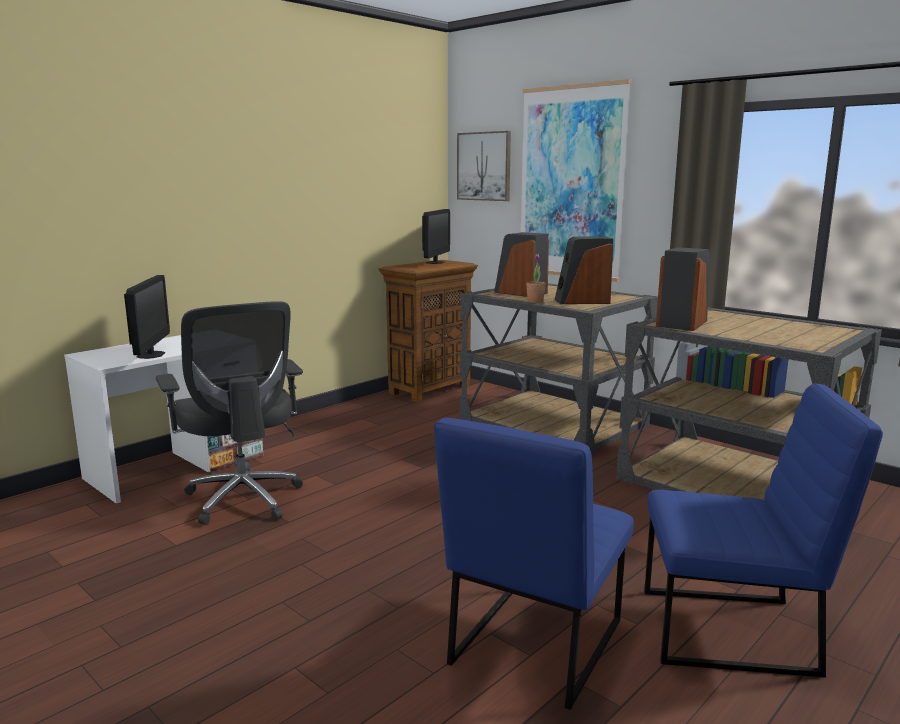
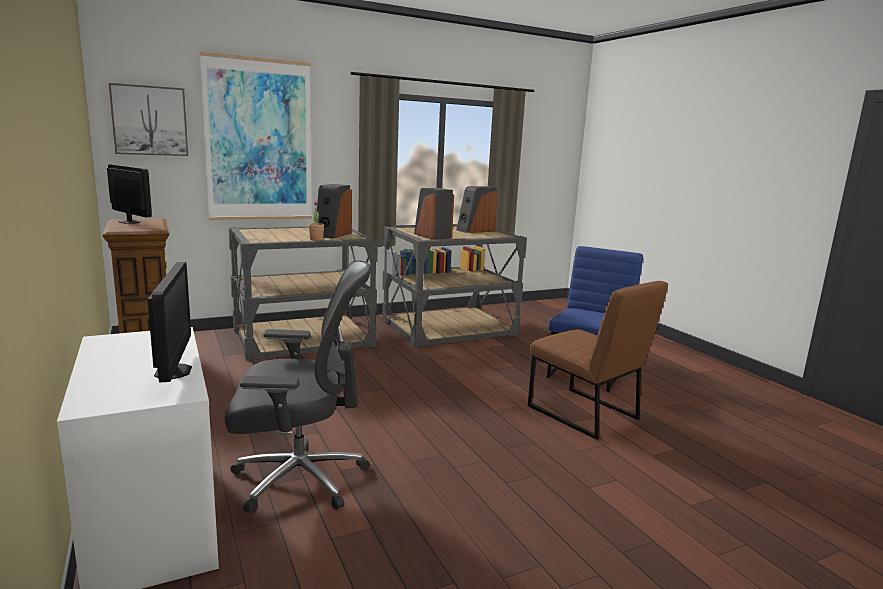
camera: 70 degrees left, 0 degrees up
monitor [124,275,170,359] -> monitor turned 60 degrees clockwise [148,262,192,383]
blue chair [434,418,634,710] -> brown chair [528,281,668,440]
speaker [494,232,549,297] -> speaker moved to [456,186,498,233]

